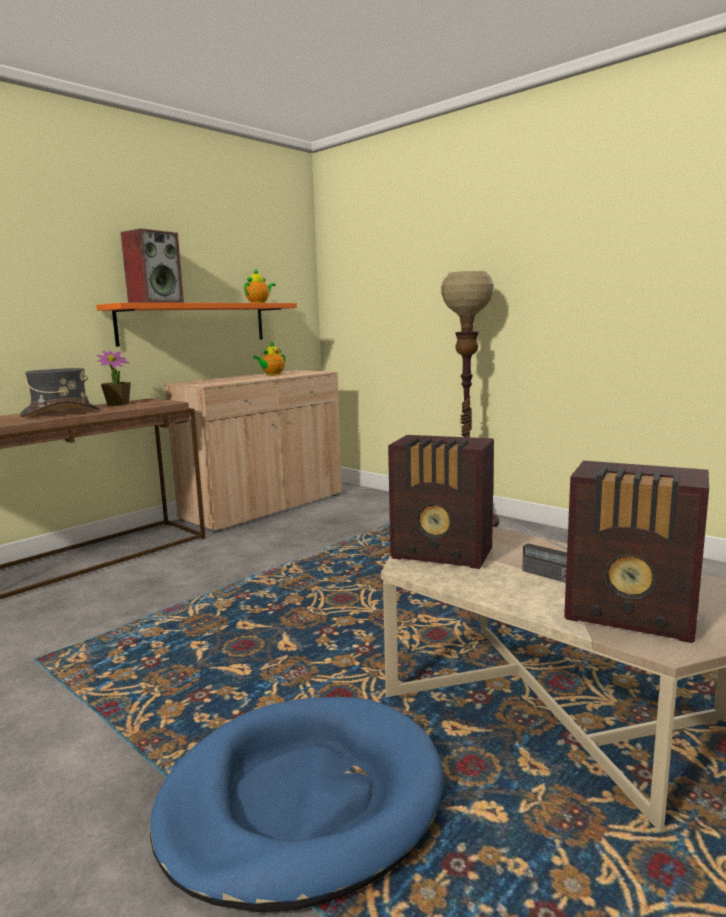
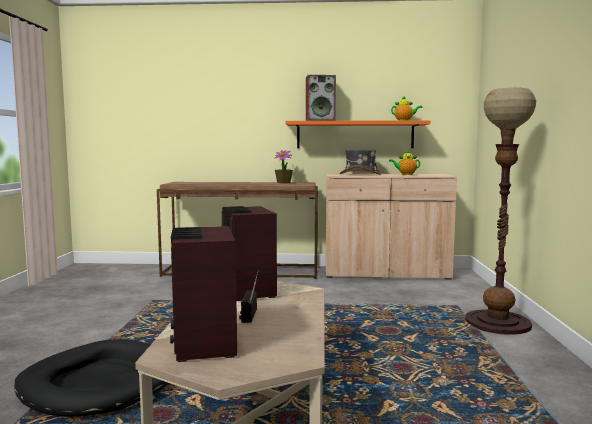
camera: 50 degrees right, 5 degrees down
grey hat [20,368,100,417] -> grey hat moved to [340,150,381,175]
blue dog bed [150,697,443,912] -> black dog bed [14,339,169,417]

